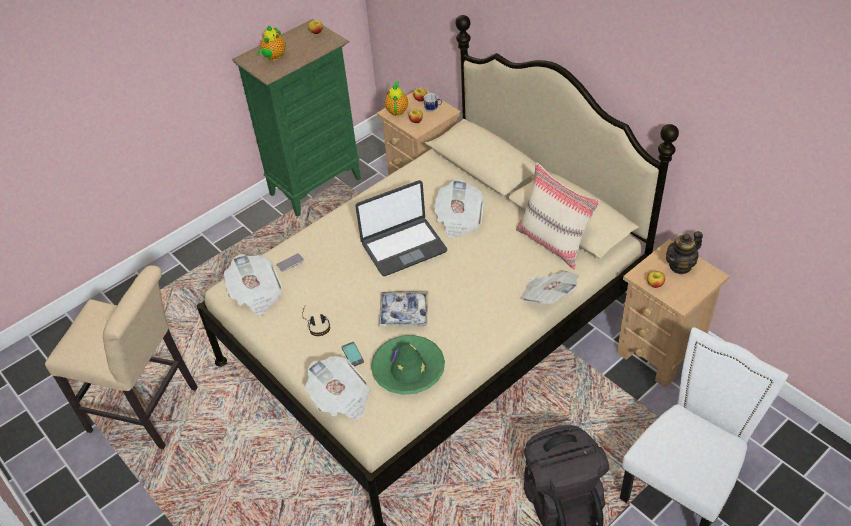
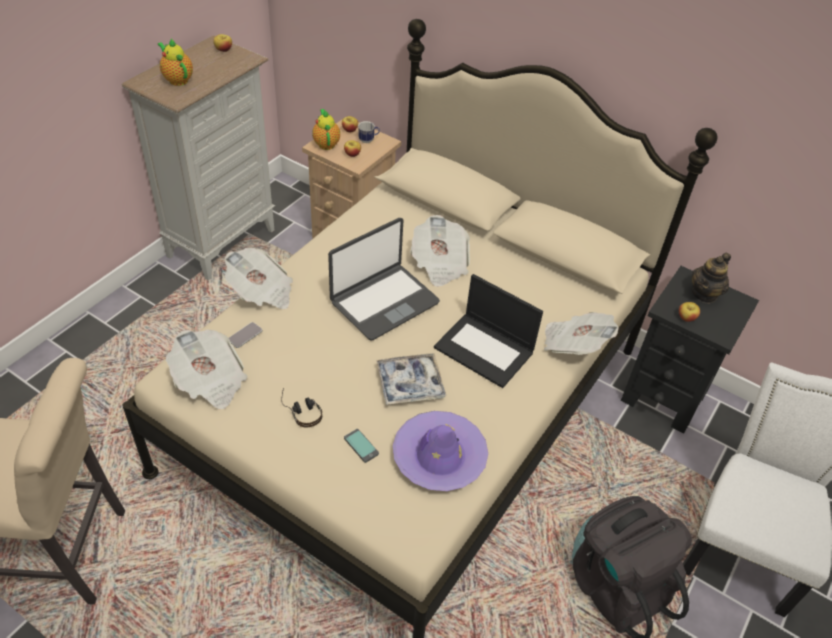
camera: 20 degrees left, 0 degrees up
green dresser [232,19,361,217] -> white dresser [122,35,275,281]
teapot [258,26,286,60] -> teapot turned 135 degrees clockwise [158,39,193,86]
newspaper [305,356,371,421] -> newspaper moved to [225,248,293,309]
green hat [371,335,445,395] -> purple hat [393,411,488,491]
beige pillow [516,163,600,270] -> none
beige nightstand [617,239,730,388] -> black nightstand [621,266,759,434]
none -> laptop [434,274,543,388]

